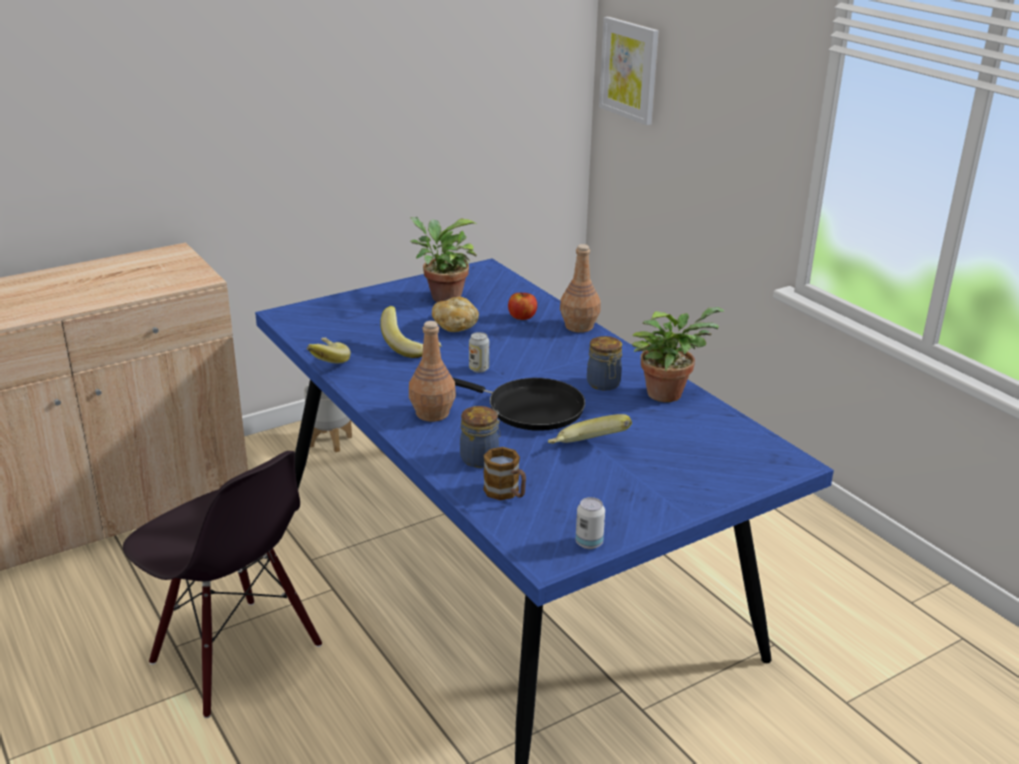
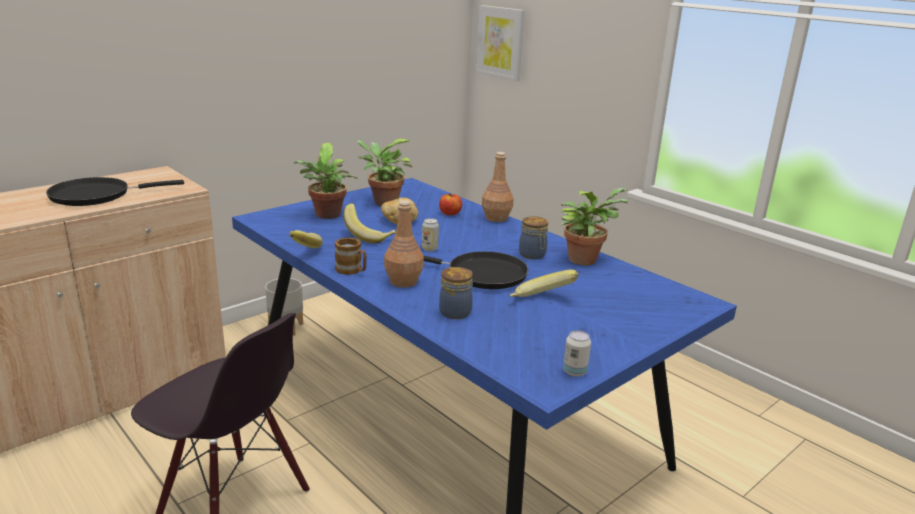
camera: 10 degrees left, 5 degrees down
mug [483,447,526,500] -> mug moved to [334,238,367,275]
none -> black frying pan [46,177,184,206]
none -> potted plant [294,143,358,219]

